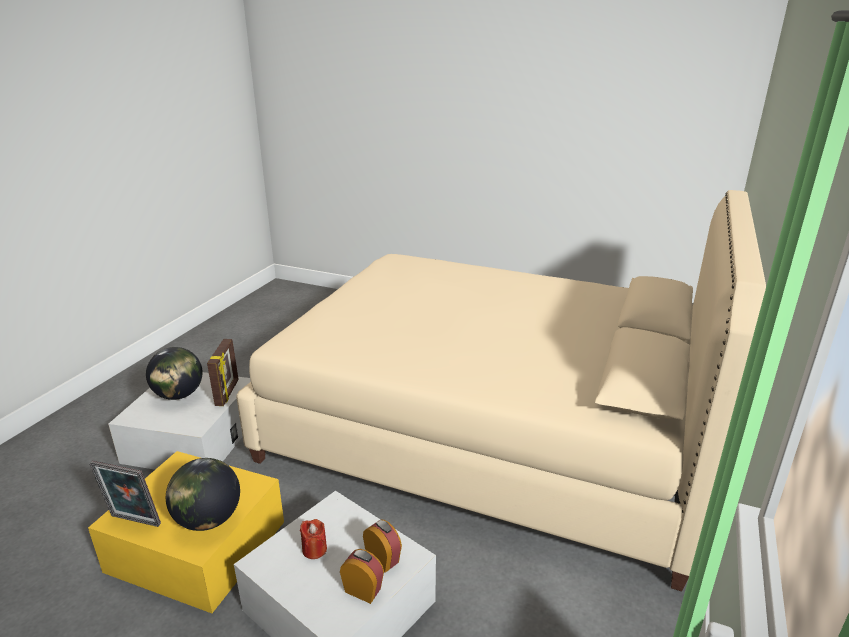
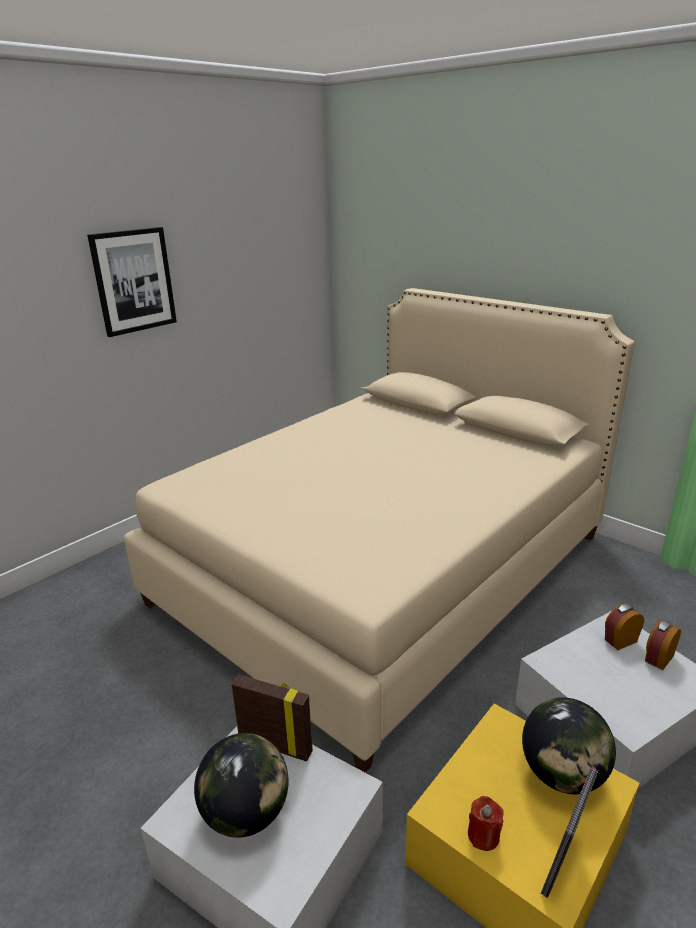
camera: 70 degrees left, 0 degrees up
red candle [300,519,327,559] -> red candle moved to [468,796,504,851]
none -> picture [87,227,177,337]

